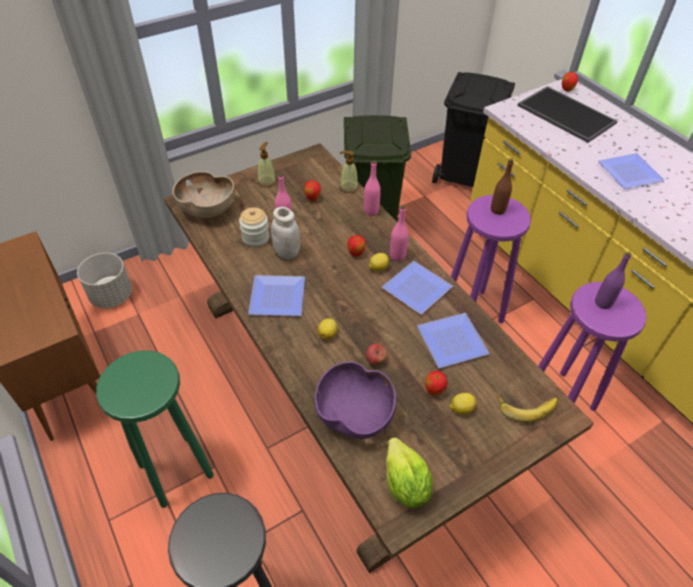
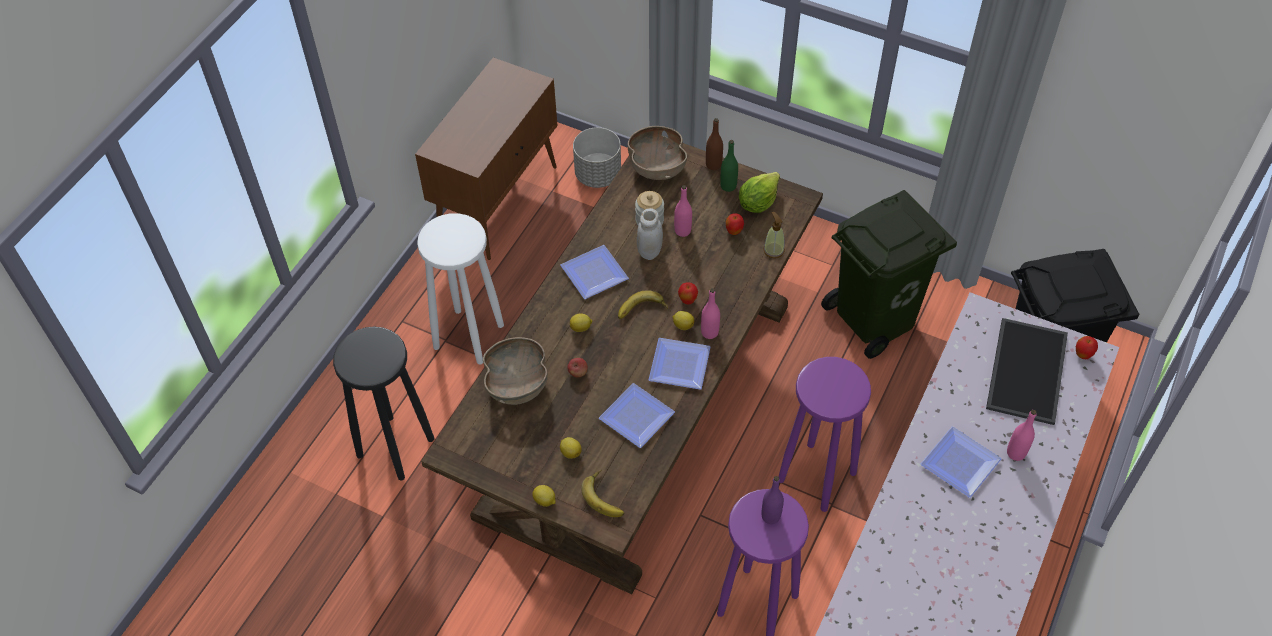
camera: 60 degrees right, 5 degrees up
green stool [96,350,214,508] -> white stool [417,213,504,364]
soap dispenser [258,142,276,187] -> green bottle [720,140,738,192]
purple bowl [315,361,396,439] -> brown bowl [483,337,548,405]
pink bottle [364,160,381,216] -> pink bottle moved to [1007,410,1037,461]
lettuce [386,438,433,508] -> lettuce moved to [739,172,780,213]
apple [425,371,448,396] -> none
brown bottle [491,159,513,215] -> brown bottle moved to [706,118,723,170]
none -> lemon [532,485,556,507]
none -> banana [618,290,668,319]

